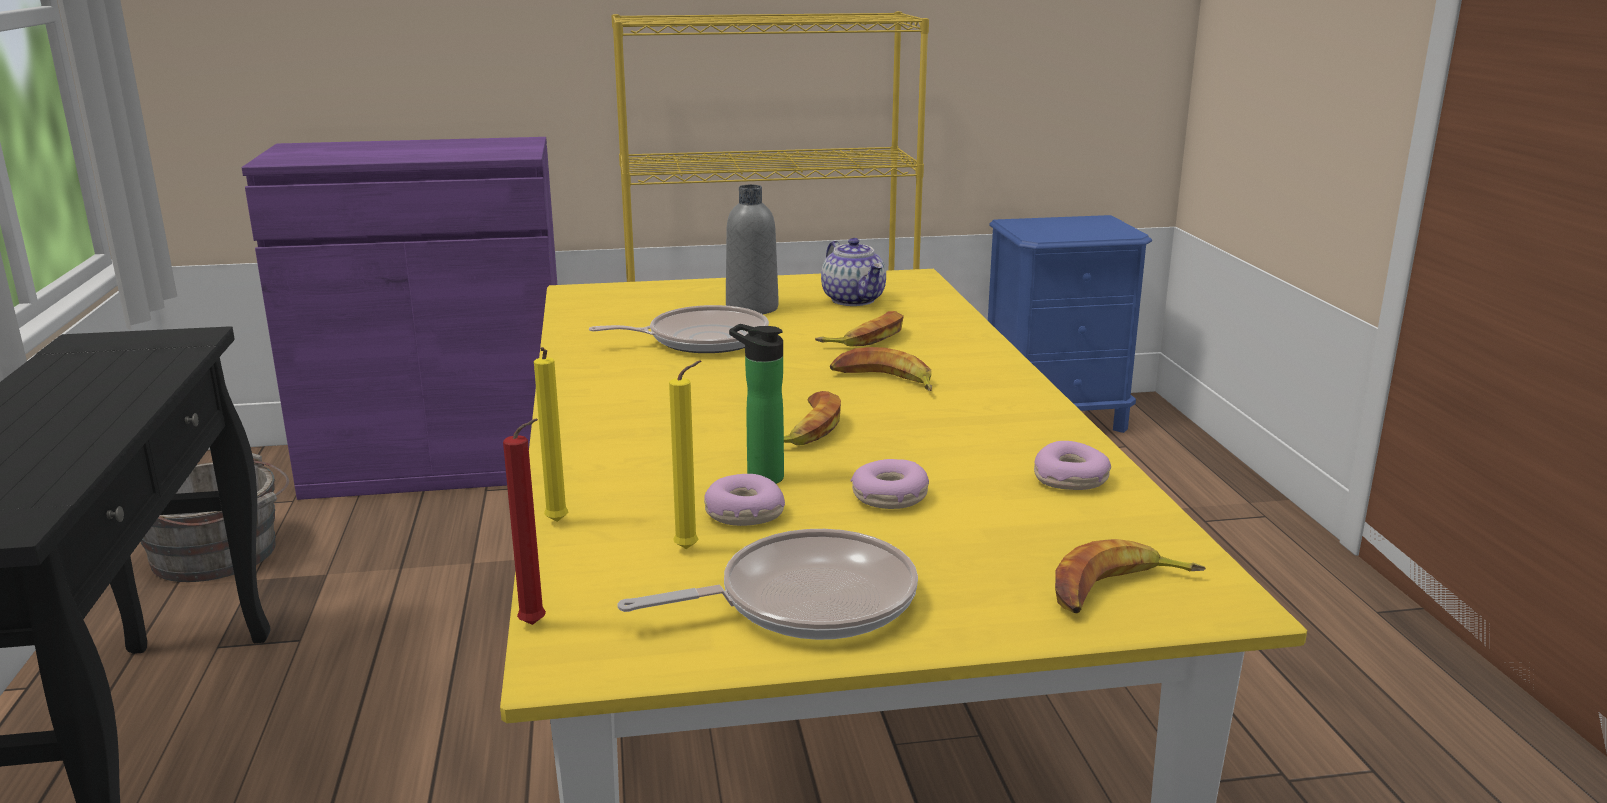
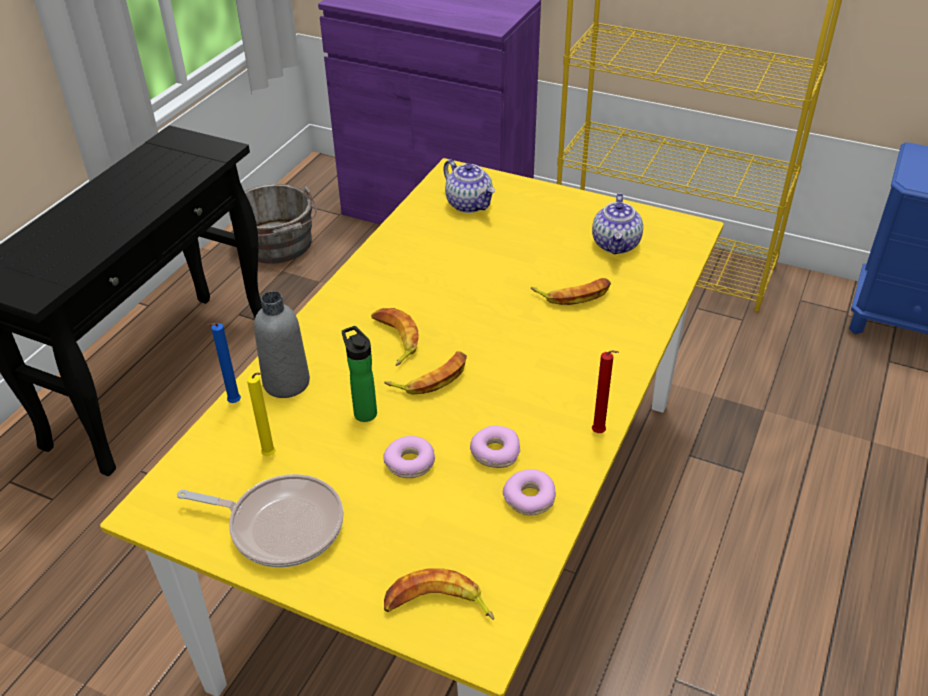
camera: 35 degrees right, 20 degrees up
red candle [503,419,546,625] -> red candle moved to [592,350,619,433]
yellow candle [534,347,568,522] -> blue candle [208,323,241,403]
frying pan [589,305,769,353] -> none
donut [704,474,785,526] -> donut moved to [470,426,520,468]
grey bottle [726,185,779,314] -> grey bottle moved to [254,291,310,398]
banana [830,347,932,391] -> banana moved to [371,308,419,366]
none -> teapot [443,159,495,213]

